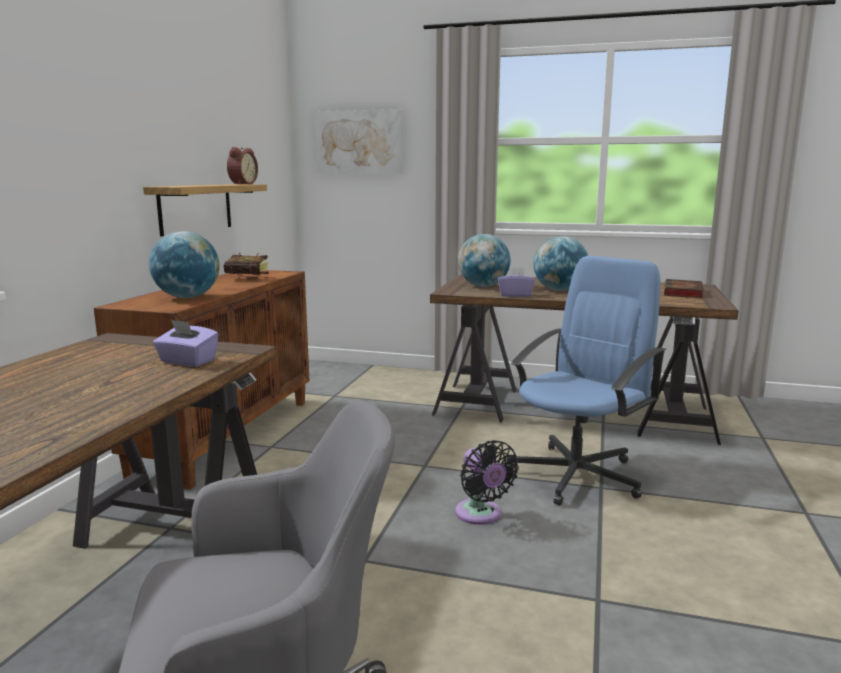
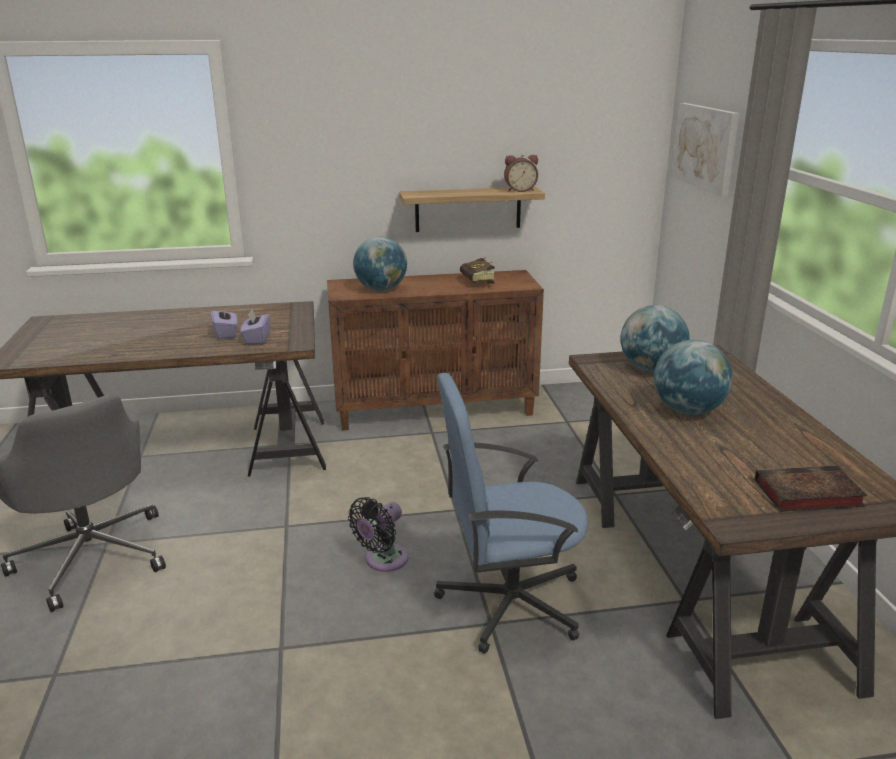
camera: 65 degrees right, 10 degrees up
purple tissue box [498,267,535,297] -> purple tissue box moved to [211,306,238,340]
blue office chair [507,256,666,506] -> blue office chair turned 150 degrees clockwise [434,373,588,654]

